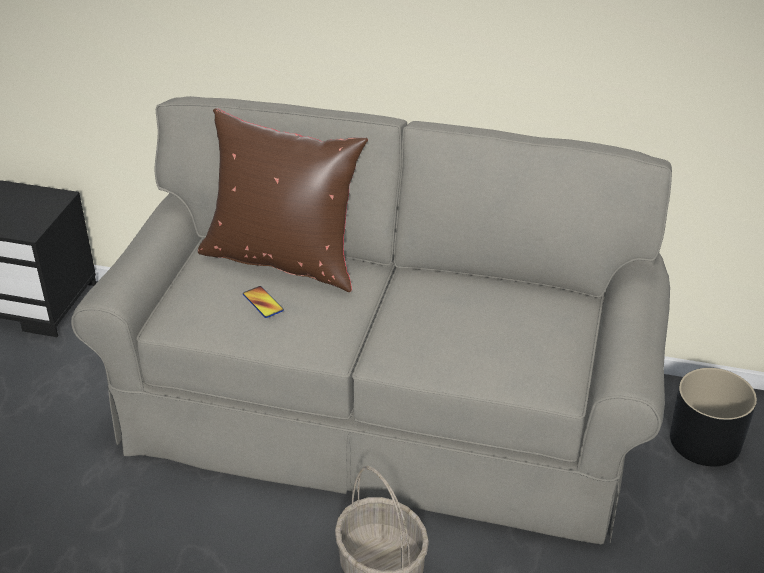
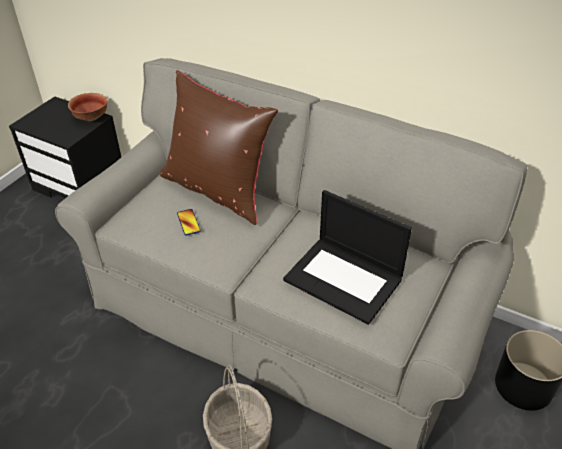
camera: 15 degrees right, 5 degrees up
none -> bowl [68,93,108,121]
none -> laptop [283,190,412,325]

